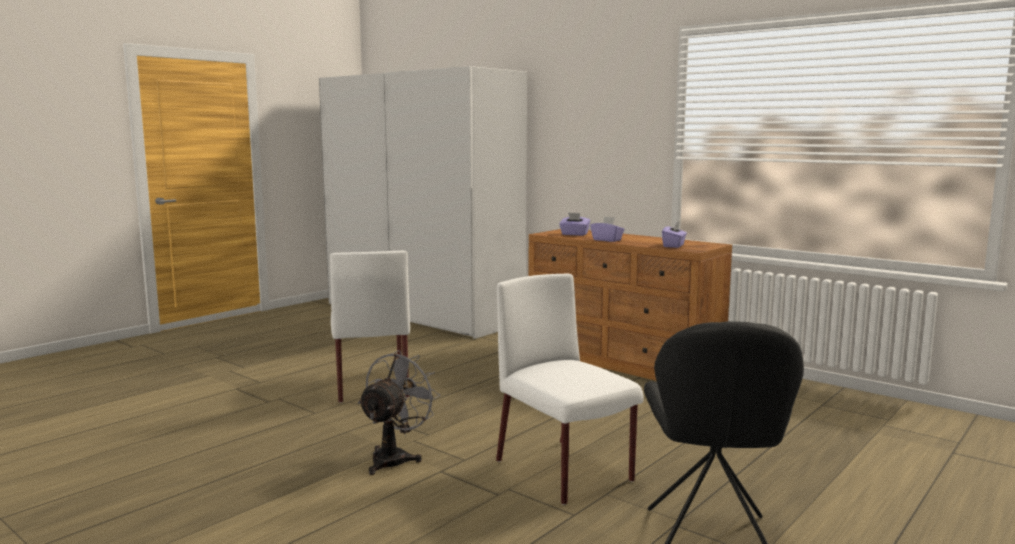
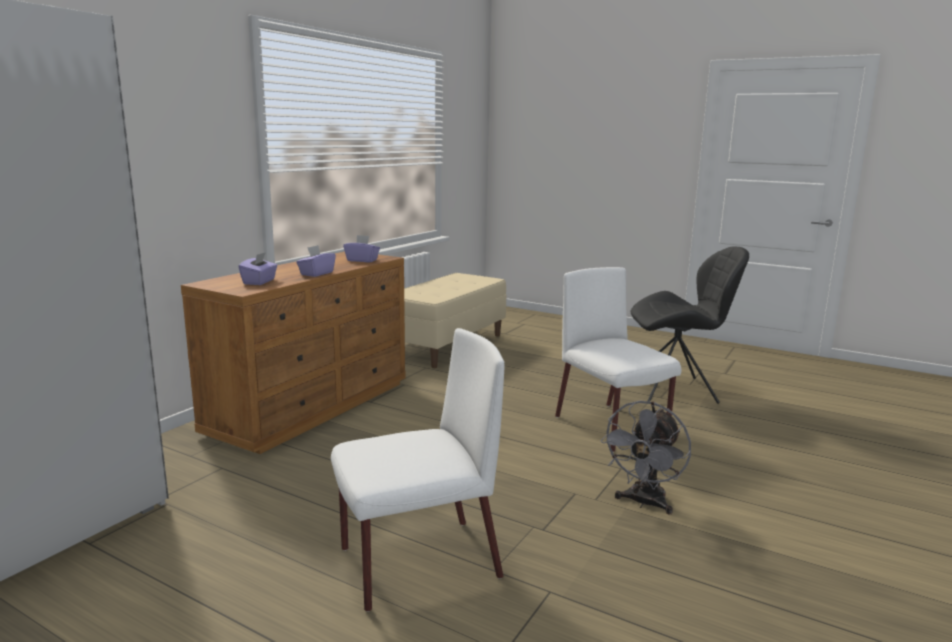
camera: 100 degrees left, 5 degrees up
grey fan [358,350,441,475] -> grey fan turned 75 degrees counterclockwise [601,401,691,515]
white chair [496,274,644,505] -> white chair turned 105 degrees clockwise [555,267,681,452]
none -> beige bench [404,273,507,368]

